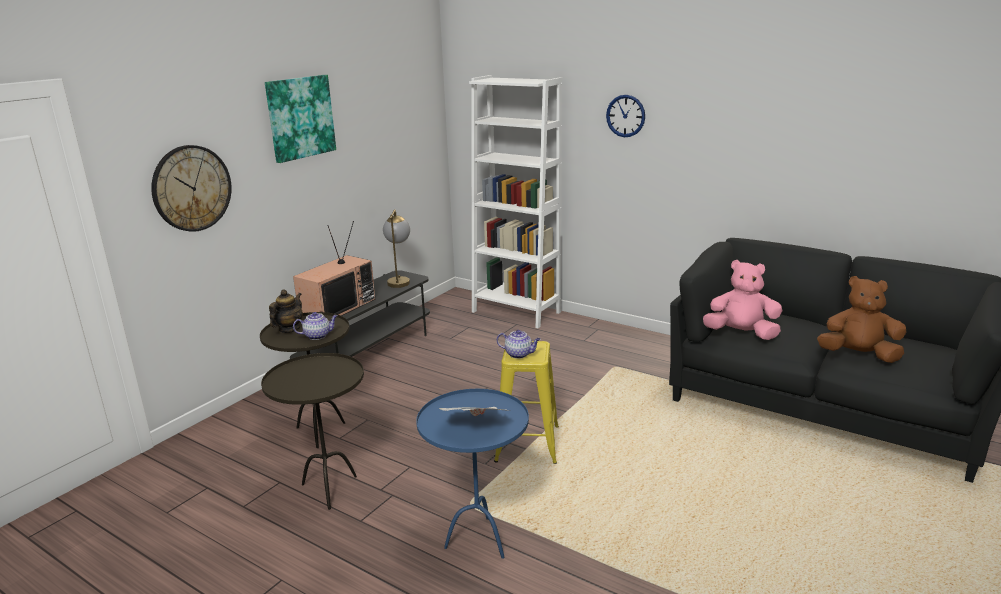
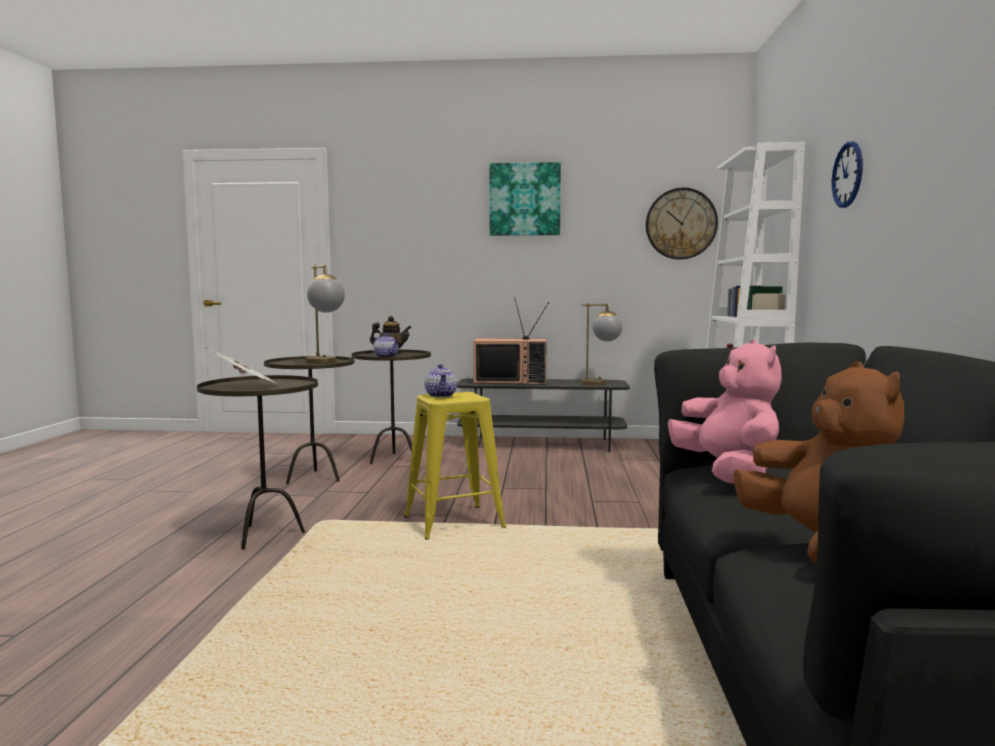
camera: 60 degrees right, 15 degrees down
wall clock [151,145,232,232] -> wall clock moved to [646,187,718,260]
blue side table [416,389,529,559] -> brown side table [197,375,318,550]
none -> table lamp [306,265,345,364]

